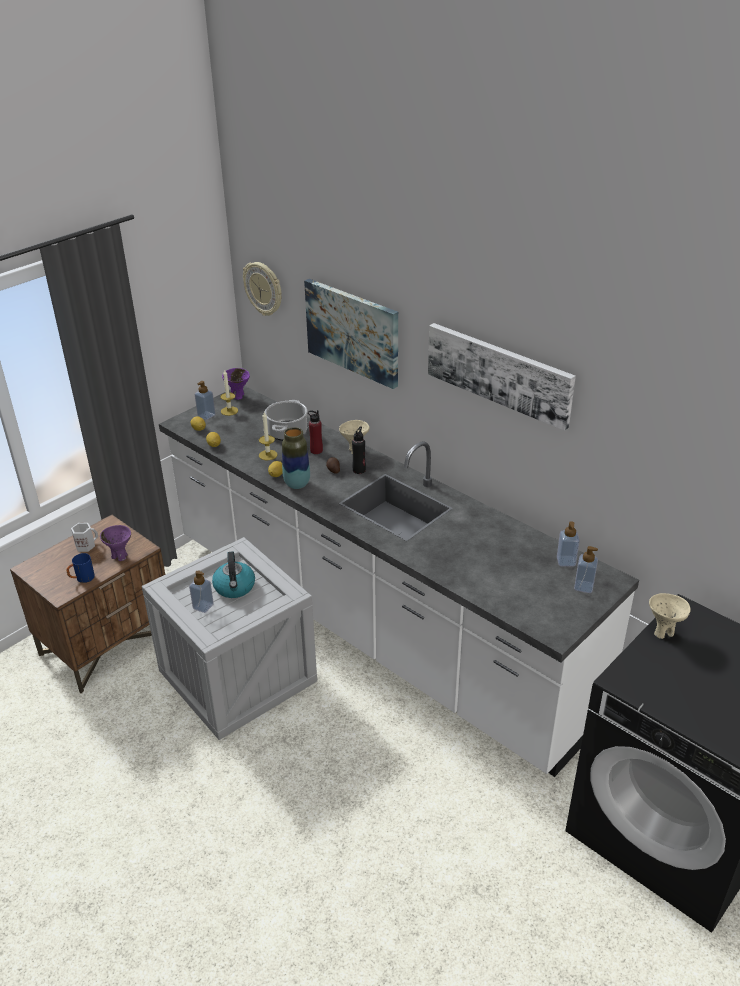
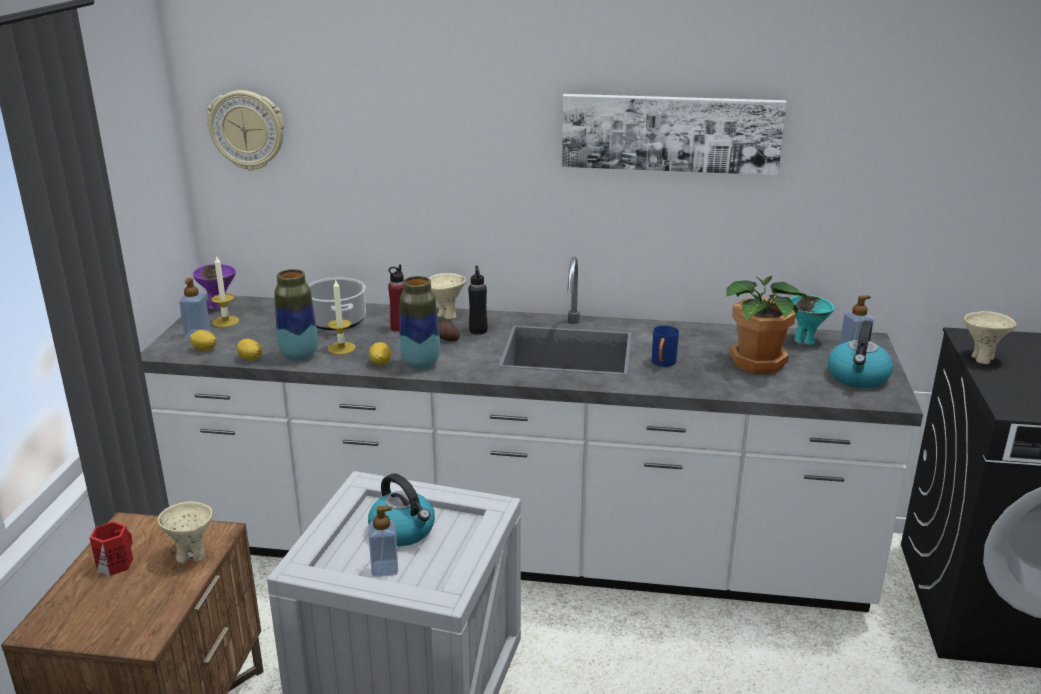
camera: 35 degrees left, 10 degrees down
blue mug [66,553,95,583] -> blue mug moved to [652,325,679,367]
white mug [71,523,98,552] -> red mug [90,521,133,576]
purple bowl [100,525,131,561] -> beige bowl [158,502,213,563]
picture [304,279,398,389] -> none
soap dispenser [557,521,580,566] -> turquoise bowl [790,295,834,345]
none -> vase [274,269,318,361]
none -> potted plant [726,276,807,374]
none -> kettle [828,321,893,388]

